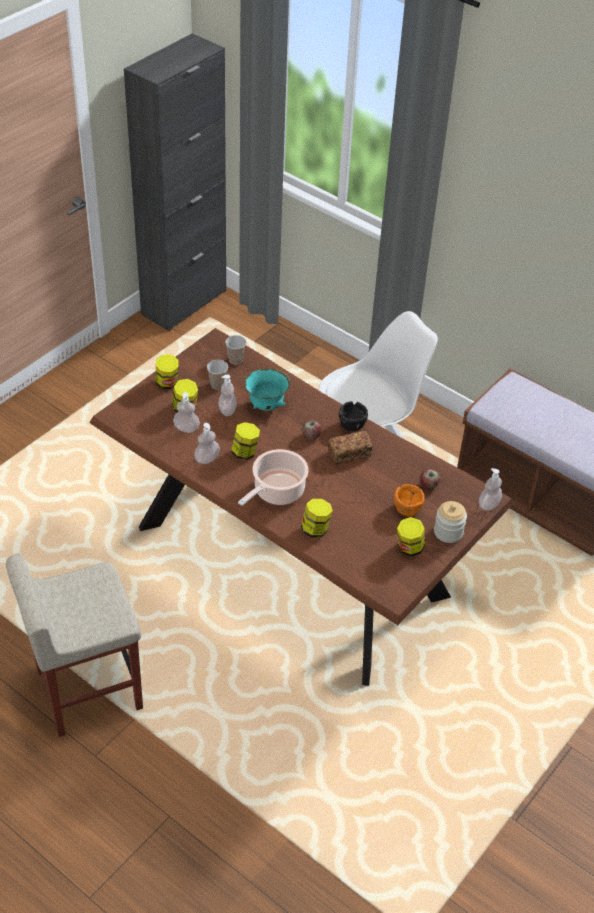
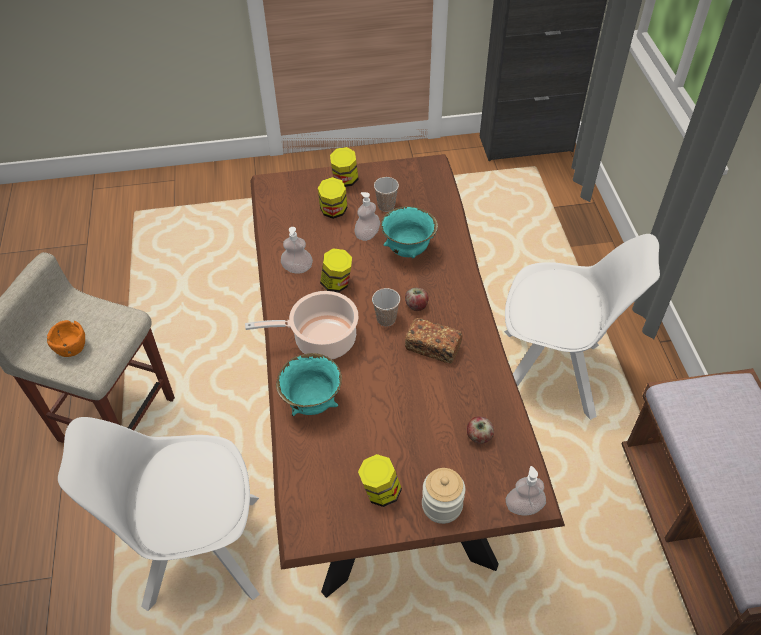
camera: 45 degrees right, 5 degrees up
soap dispenser [173,392,200,433] -> none
cup [225,335,246,365] -> cup moved to [372,288,400,326]
jar [301,499,333,538] -> turquoise bowl [276,353,342,416]
black bowl [339,401,368,431] -> none
orange bowl [394,484,425,516] -> orange bowl moved to [47,320,85,357]
none -> white chair [58,417,260,611]

